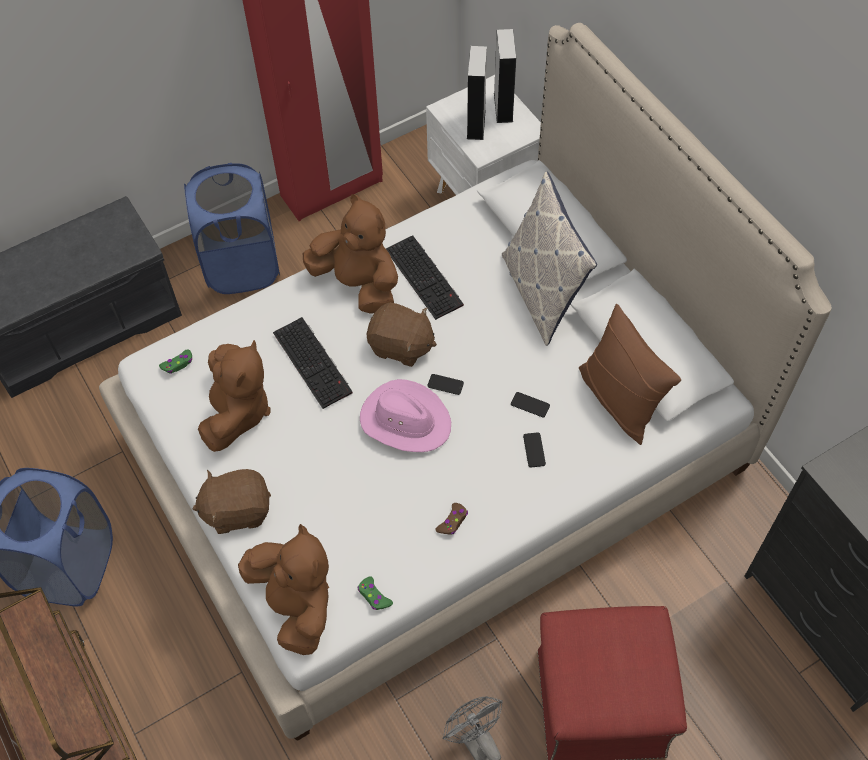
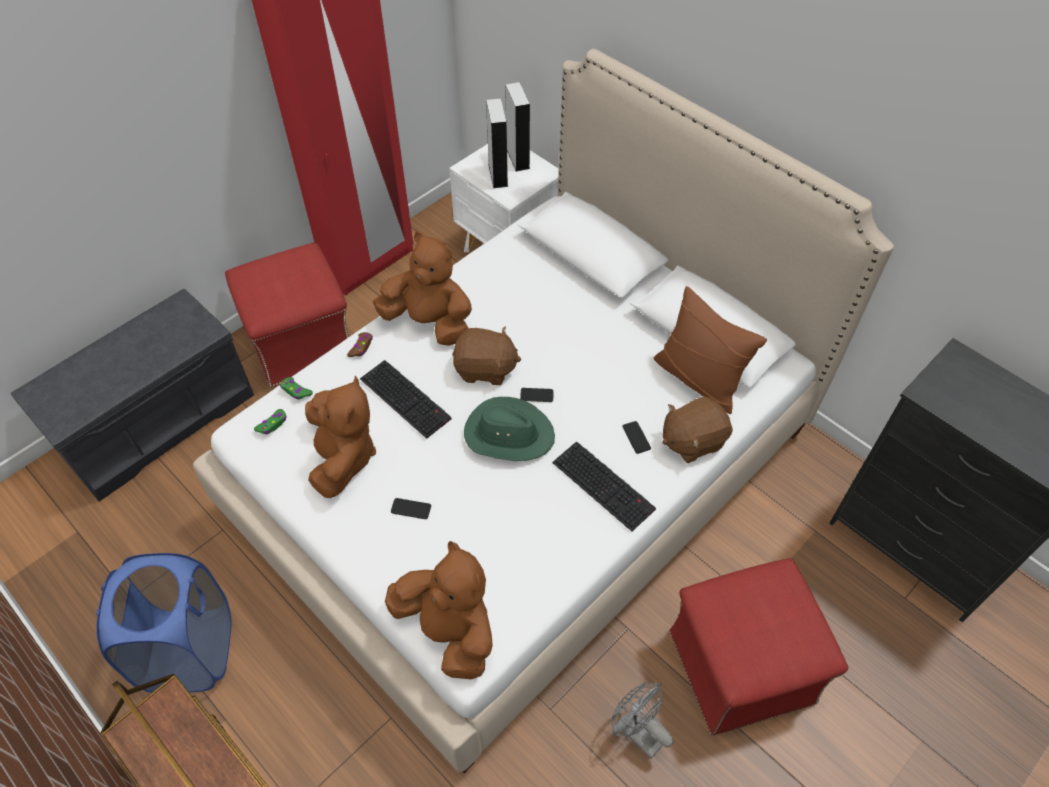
camera: 15 degrees left, 5 degrees down
blue laundry basket [184,163,280,294] -> red ottoman [225,242,349,387]
brown plush toy [192,469,271,534] -> brown plush toy moved to [663,397,732,463]
green game controller [357,576,393,610] -> green game controller moved to [280,377,313,400]
pink hat [360,379,451,452] -> green hat [464,397,555,461]
keyboard [386,235,464,320] -> keyboard moved to [552,441,656,531]
brown game controller [435,503,468,535] -> brown game controller moved to [347,332,373,357]
pillow [502,171,597,346] -> none
phone [511,392,550,417] -> phone moved to [391,498,431,519]

